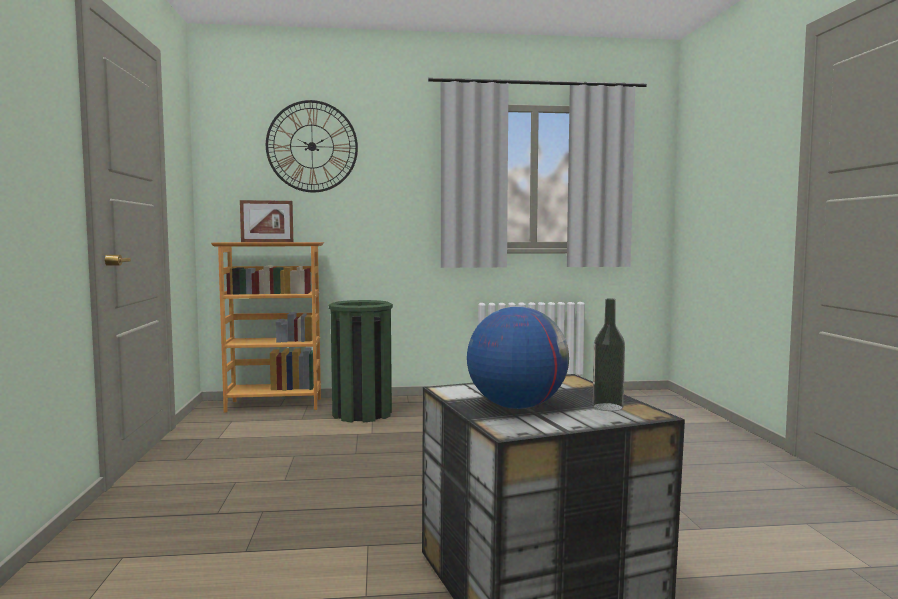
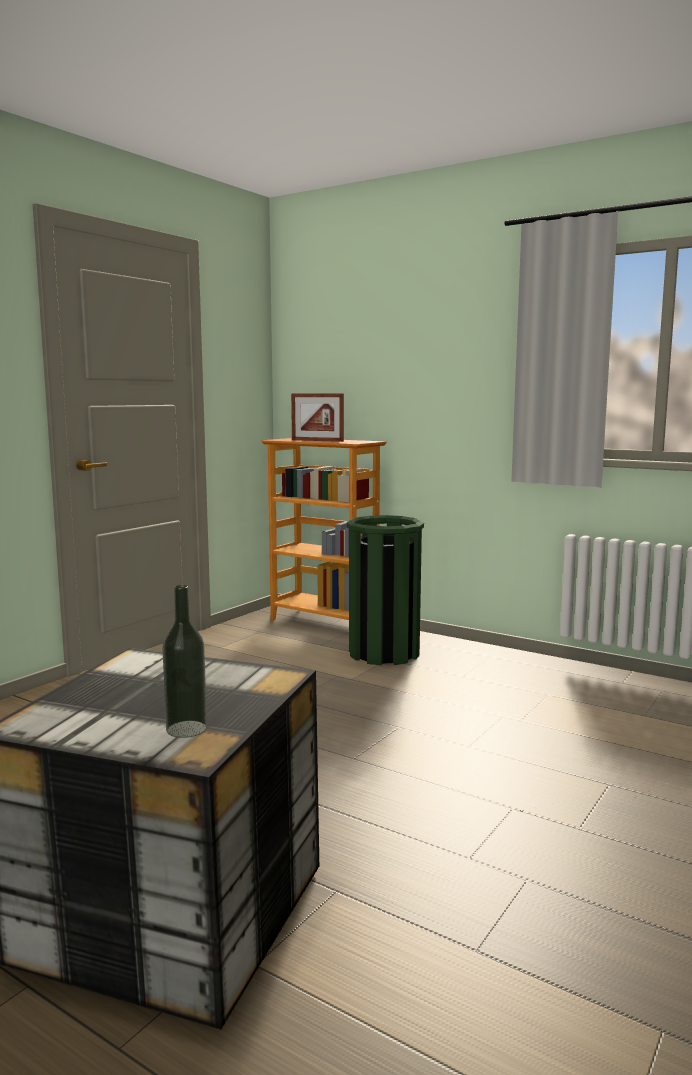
camera: 40 degrees right, 5 degrees up
wall clock [266,100,358,193] -> none
globe [467,306,569,409] -> none

